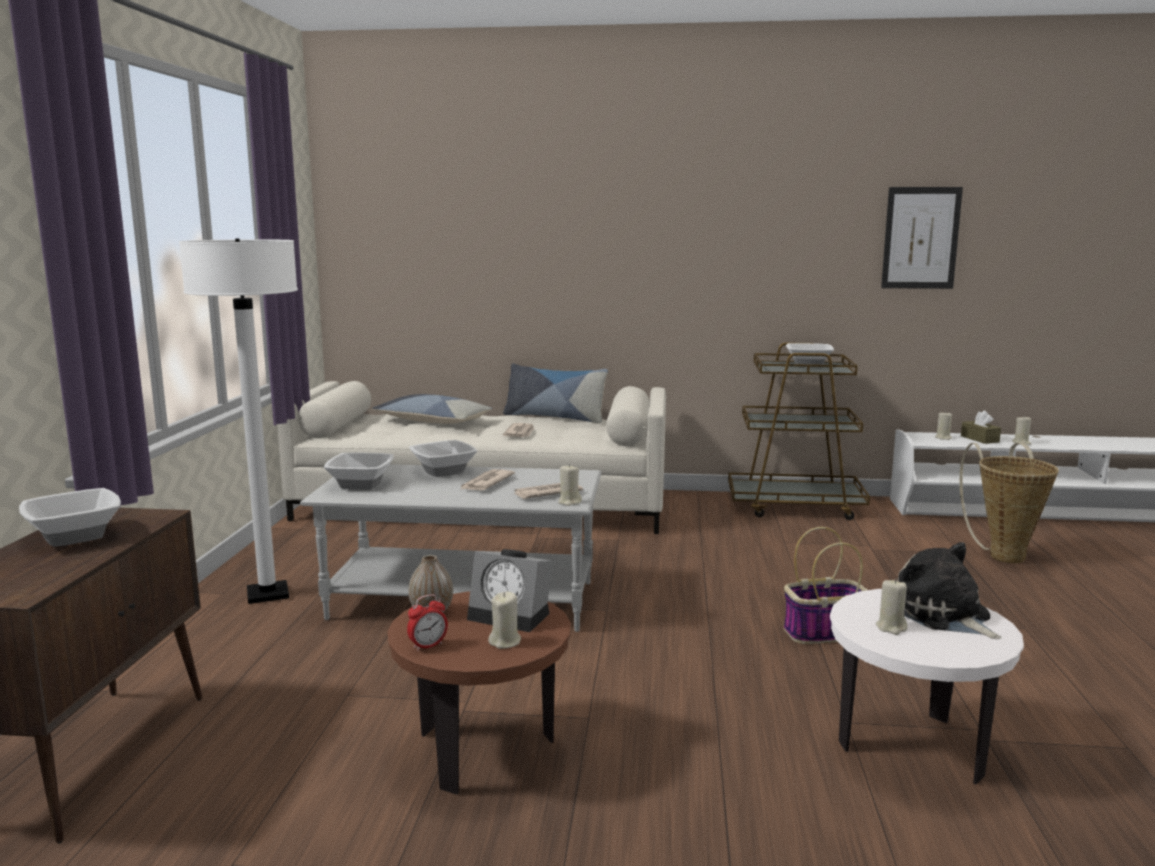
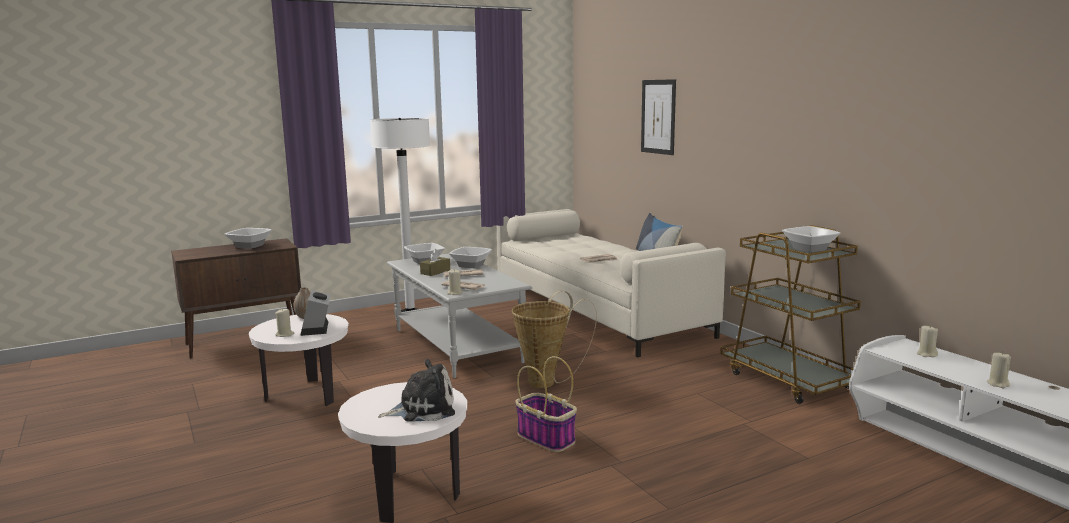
camera: 55 degrees right, 0 degrees up
pillow [372,394,492,424] -> none
brown side table [387,591,571,795] -> white side table [249,314,349,406]
alarm clock [407,594,448,651] -> none
beige candle [876,579,908,635] -> none
picture [881,187,963,289] -> picture moved to [641,79,676,155]
plush toy [897,542,1002,639] -> plush toy turned 45 degrees clockwise [378,359,455,422]
basket [960,443,1059,563] -> basket moved to [512,290,597,388]
brown tissue box [961,411,1001,444] -> brown tissue box moved to [420,249,450,276]

